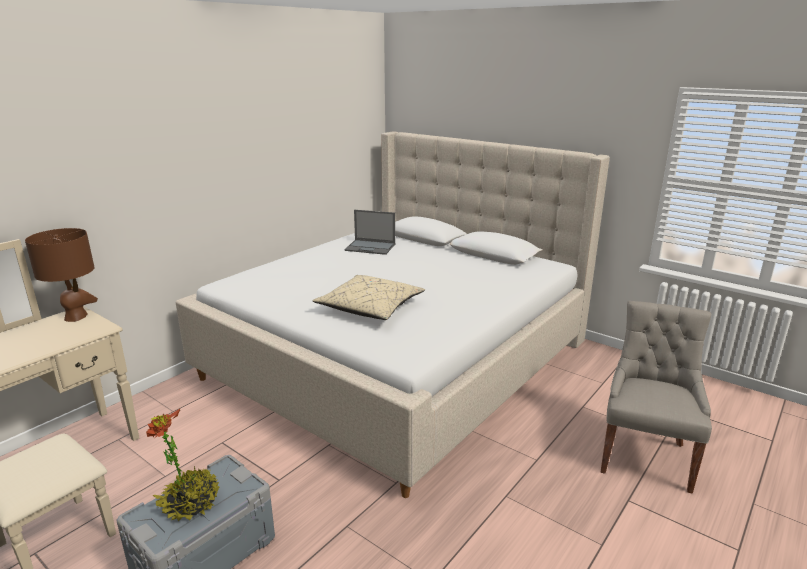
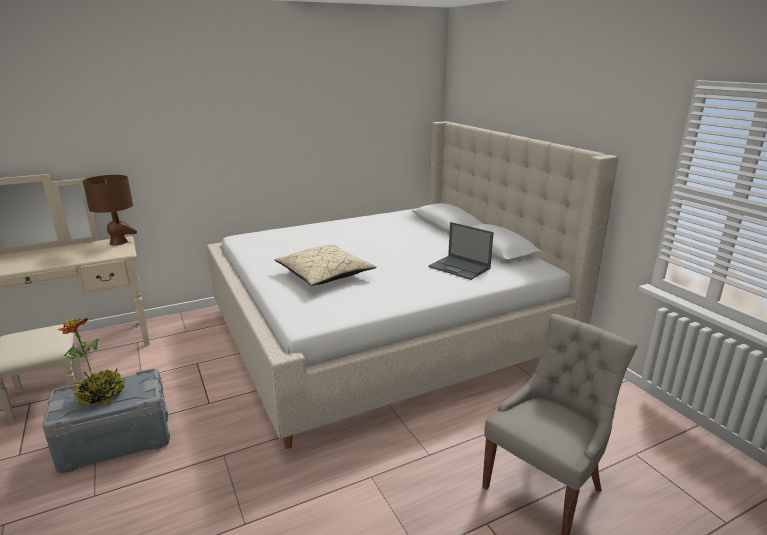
camera: 25 degrees right, 0 degrees up
laptop [344,210,395,255] -> laptop moved to [429,222,494,280]

